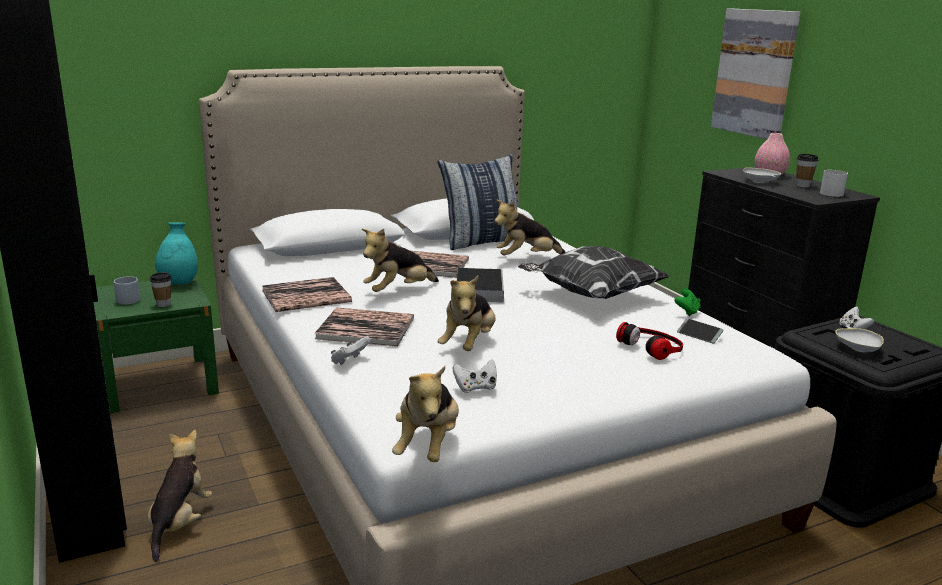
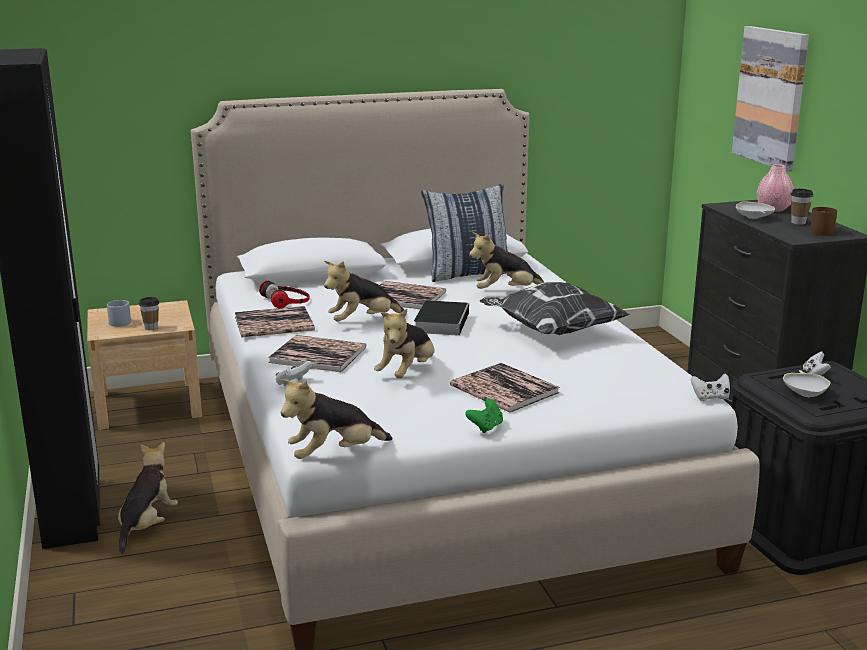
camera: 10 degrees right, 0 degrees up
green nightstand [94,275,219,413] -> beige nightstand [87,300,202,430]
turquoise vase [155,222,198,284] -> none
plush toy [392,366,459,462] -> plush toy turned 45 degrees clockwise [281,379,392,459]
white game controller [452,359,497,393] -> white game controller moved to [691,373,730,401]
headphones [616,322,683,360] -> headphones moved to [259,280,310,308]
green game controller [674,288,701,316] -> green game controller moved to [465,398,503,433]
phone [677,318,724,344] -> none
white mug [820,170,848,197] -> brown mug [809,207,837,236]
none -> book [450,363,560,412]

